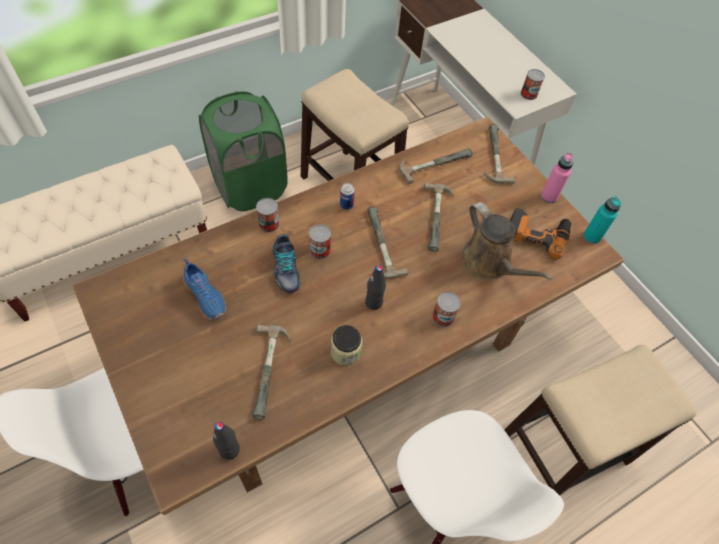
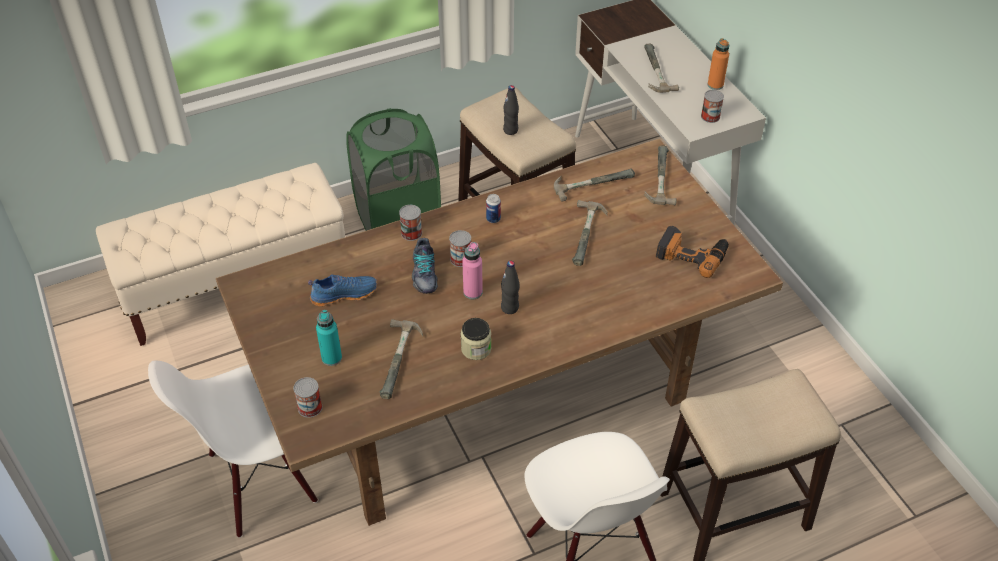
camera: 10 degrees right, 10 degrees down
blue shoe [183,258,226,320] -> blue shoe turned 75 degrees counterclockwise [308,274,377,306]
black bottle [213,422,240,460] -> black bottle moved to [503,85,519,135]
hammer [367,206,408,279] -> hammer moved to [644,43,679,93]
can [432,292,461,327] -> can moved to [293,377,322,418]
brown watering can [462,202,552,281] -> none
pink bottle [541,153,574,203] -> pink bottle moved to [462,242,483,299]
turquoise bottle [583,196,621,244] -> turquoise bottle moved to [316,310,342,366]
none -> orange bottle [708,38,729,90]

